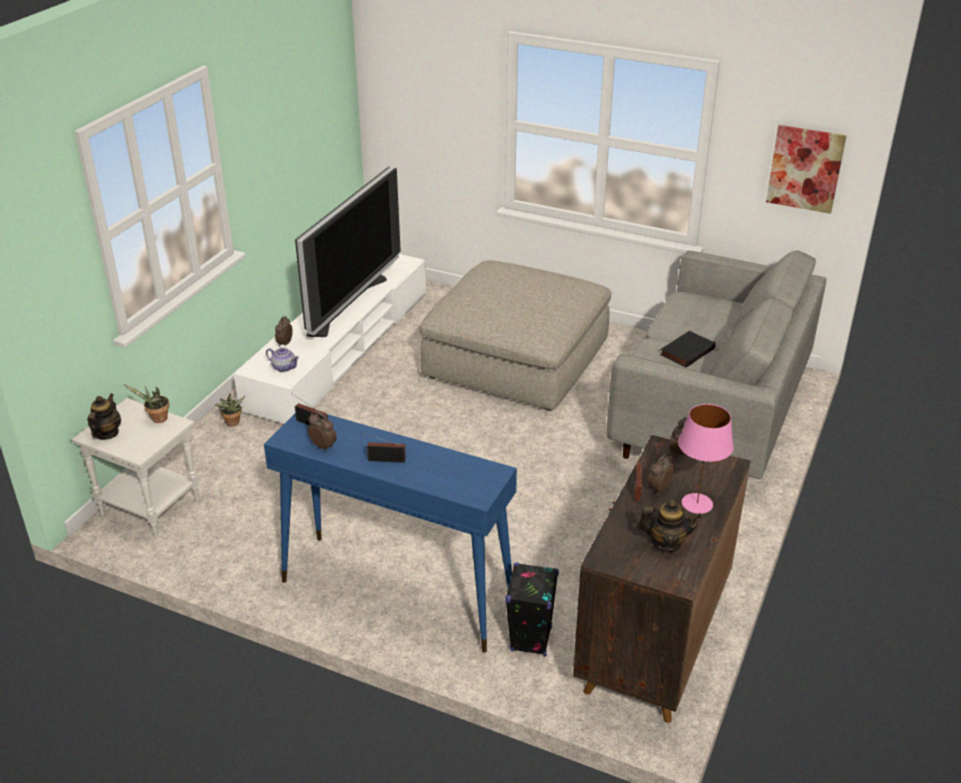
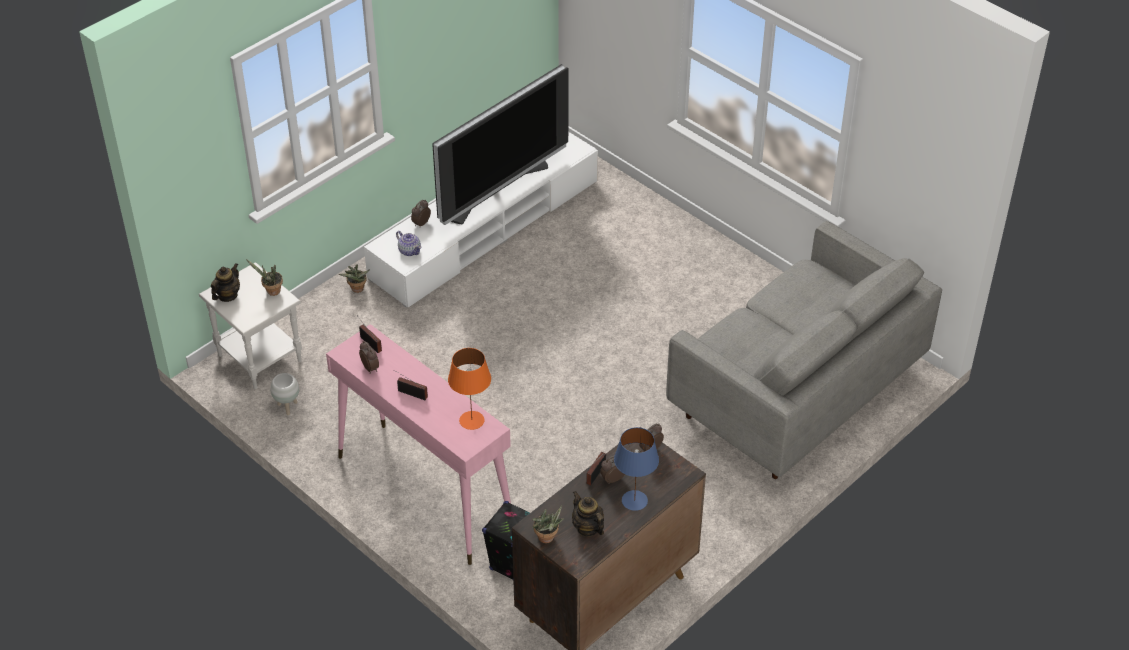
camera: 20 degrees right, 10 degrees up
blue console table [264,413,517,653] -> pink console table [326,324,511,565]
beige ottoman [419,260,611,411] -> none
teapot [637,500,702,552] -> teapot turned 150 degrees counterclockwise [572,491,604,537]
black book [660,331,716,367] -> none
pink table lamp [678,404,734,514] -> blue table lamp [614,427,659,511]
picture [766,125,846,214] -> none
none -> white planter [270,373,299,415]
none -> orange table lamp [448,348,491,430]
none -> potted plant [532,505,564,543]

